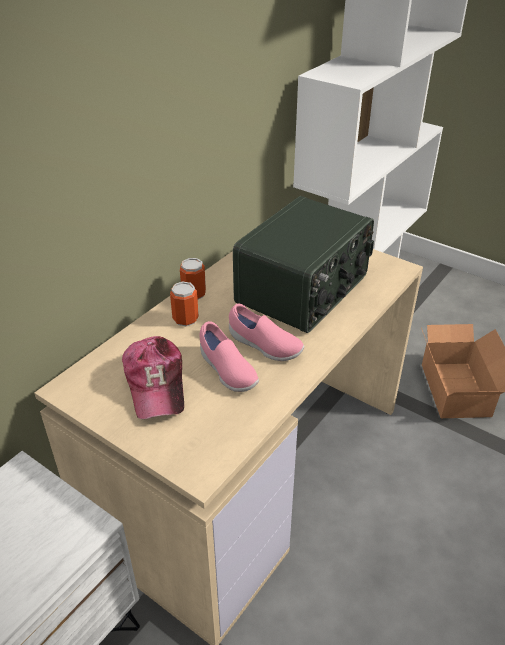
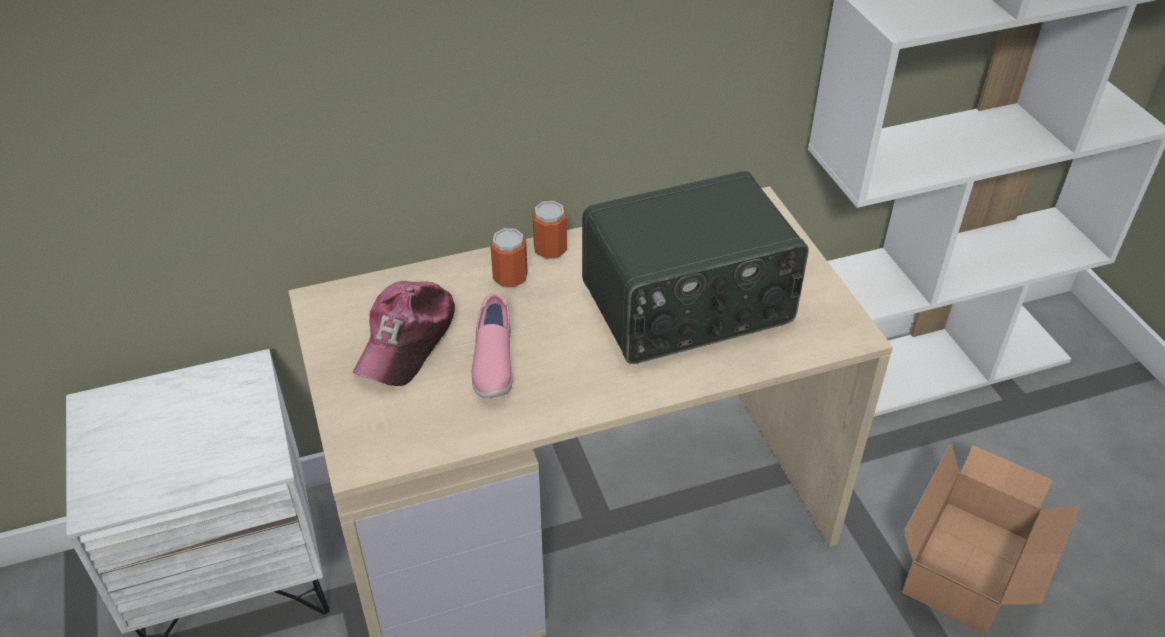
camera: 35 degrees right, 5 degrees up
pink shoe [229,304,304,361] -> none

